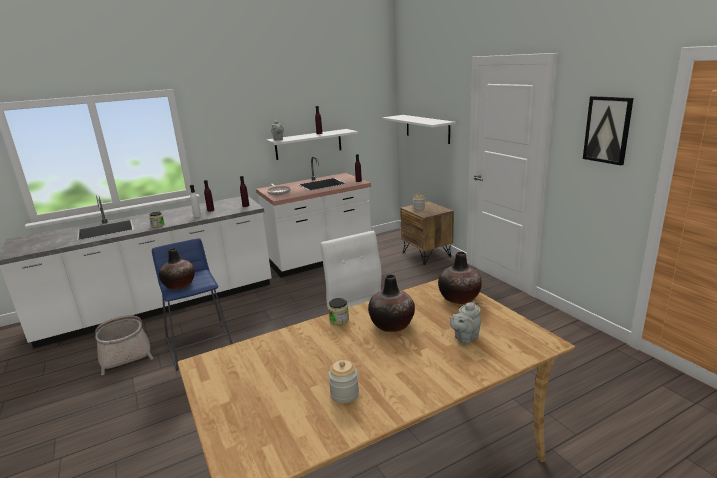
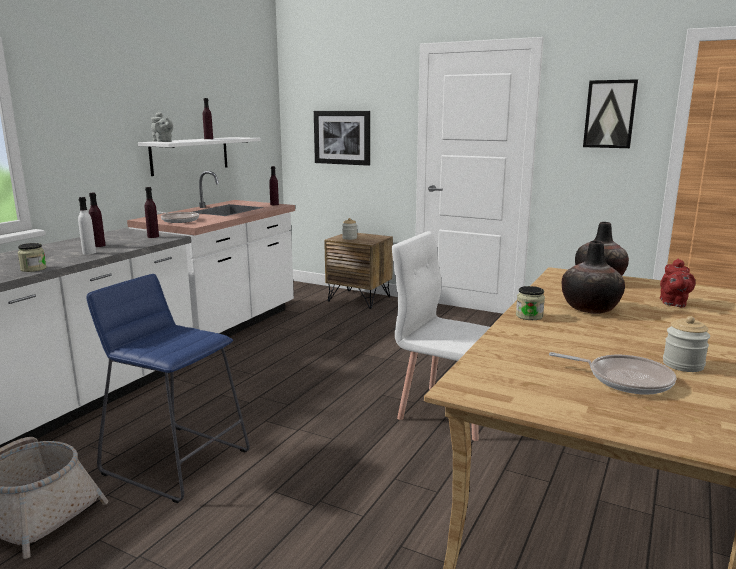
camera: 35 degrees left, 5 degrees down
vase [159,248,195,290] -> none
white shelf [382,115,456,144] -> picture [314,111,370,166]
grey teapot [450,301,481,344] -> red teapot [660,258,695,307]
none -> frying pan [549,352,676,395]

